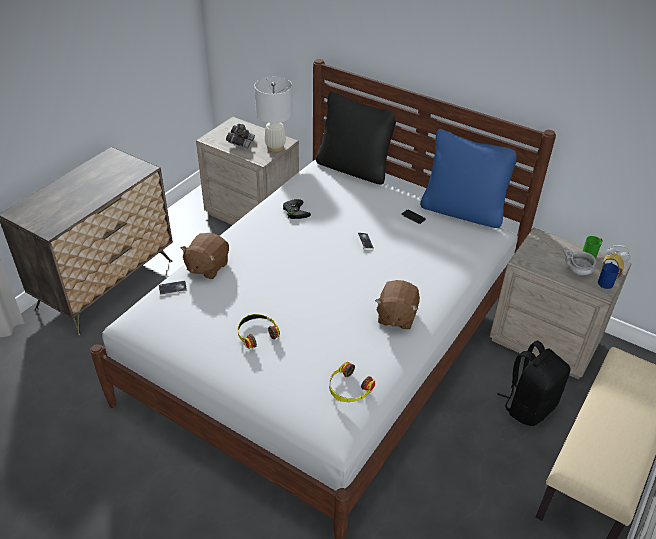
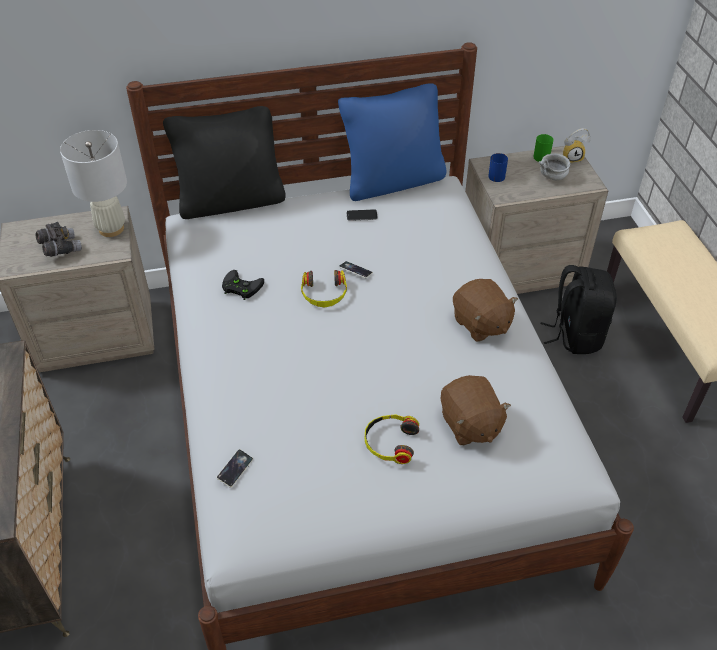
camera: 45 degrees left, 5 degrees up
brown plush toy [181,233,229,279] -> brown plush toy moved to [440,375,511,445]
headphones [329,362,375,402] -> headphones moved to [301,270,347,308]
blue mug [598,263,622,289] -> blue mug moved to [488,153,508,182]

